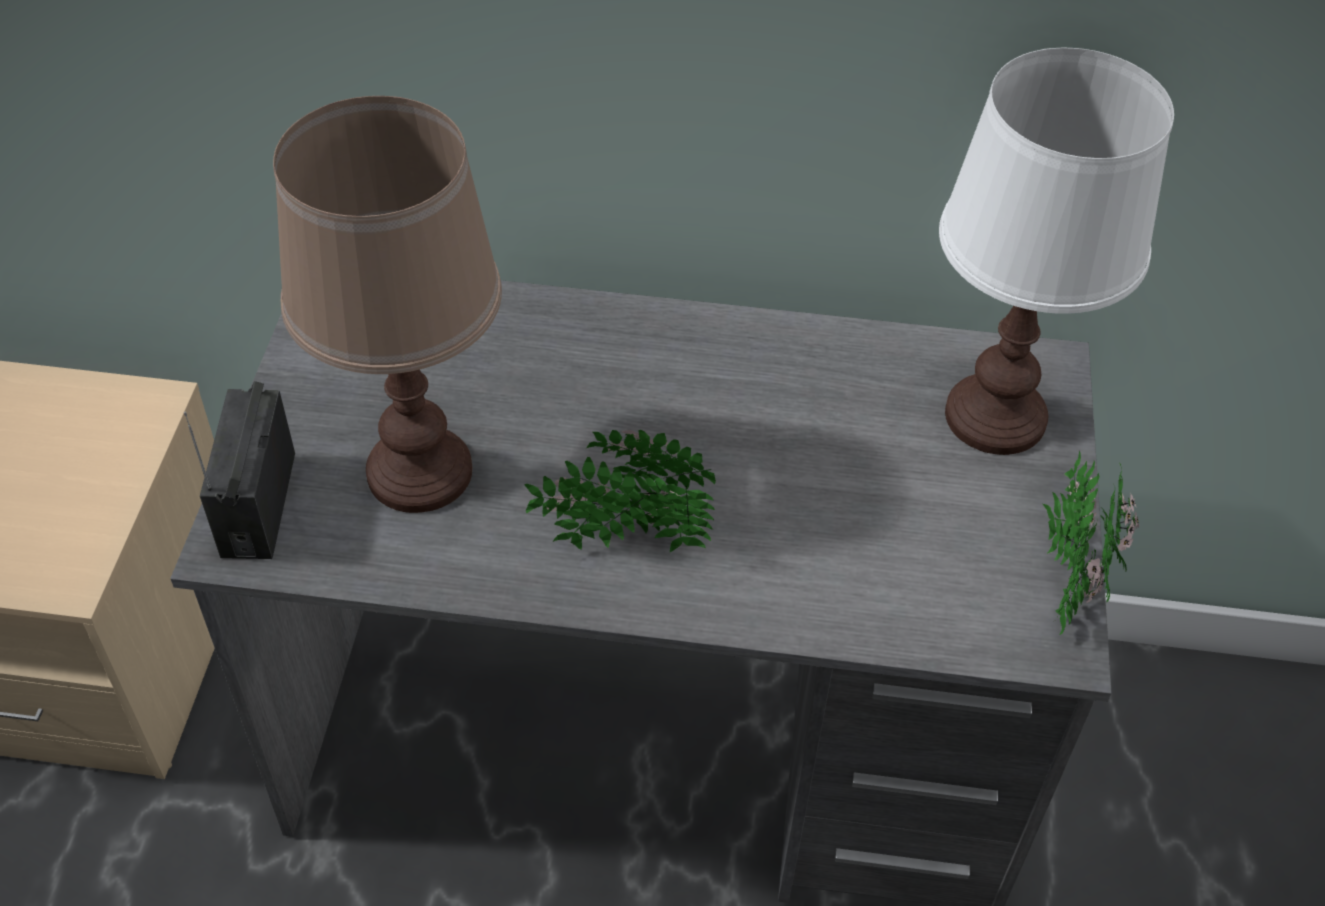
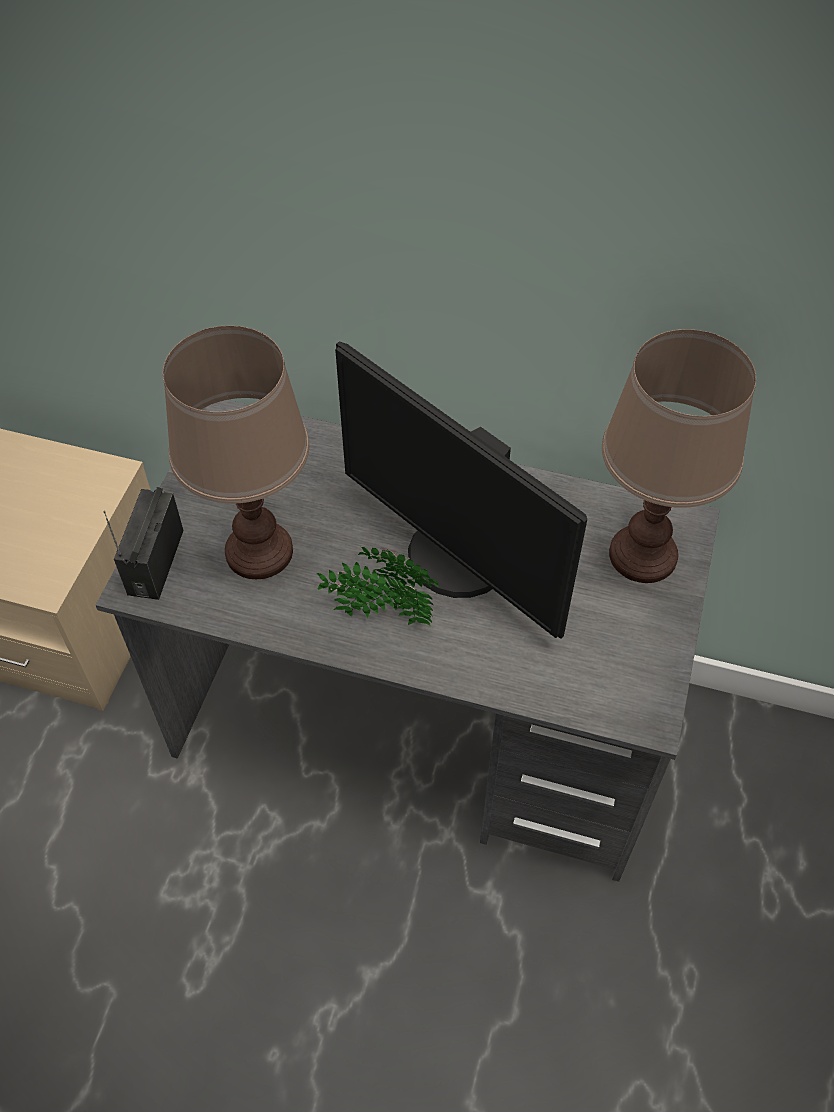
camera: 10 degrees right, 5 degrees up
white table lamp [939,48,1174,455] -> brown table lamp [602,329,756,583]
potted plant [1043,451,1139,635] -> none
none -> monitor [335,342,587,639]

